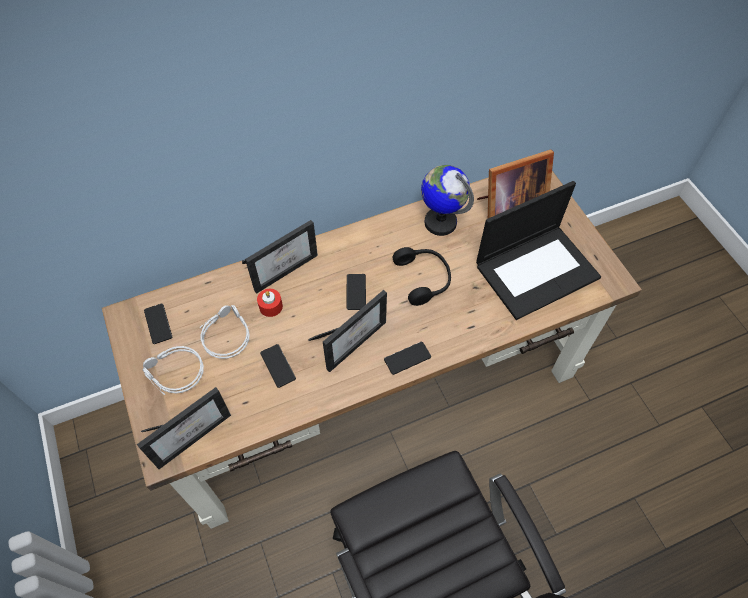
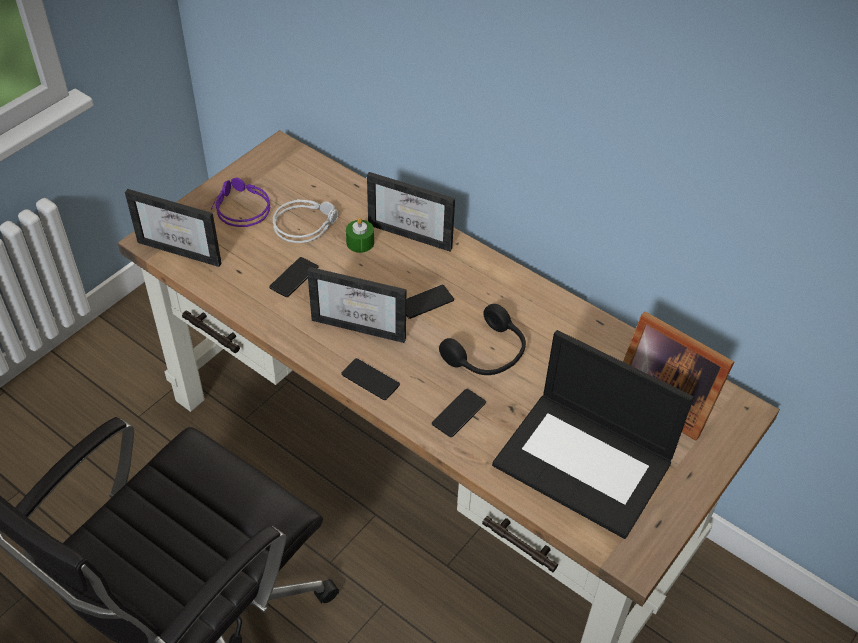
camera: 60 degrees right, 10 degrees down
grey headphones [142,346,204,395] -> purple headphones [211,177,270,227]
phone [144,304,172,344] -> phone moved to [432,389,486,437]
red candle [257,289,283,317] -> green candle [346,218,374,253]
globe [421,165,474,236] -> none

